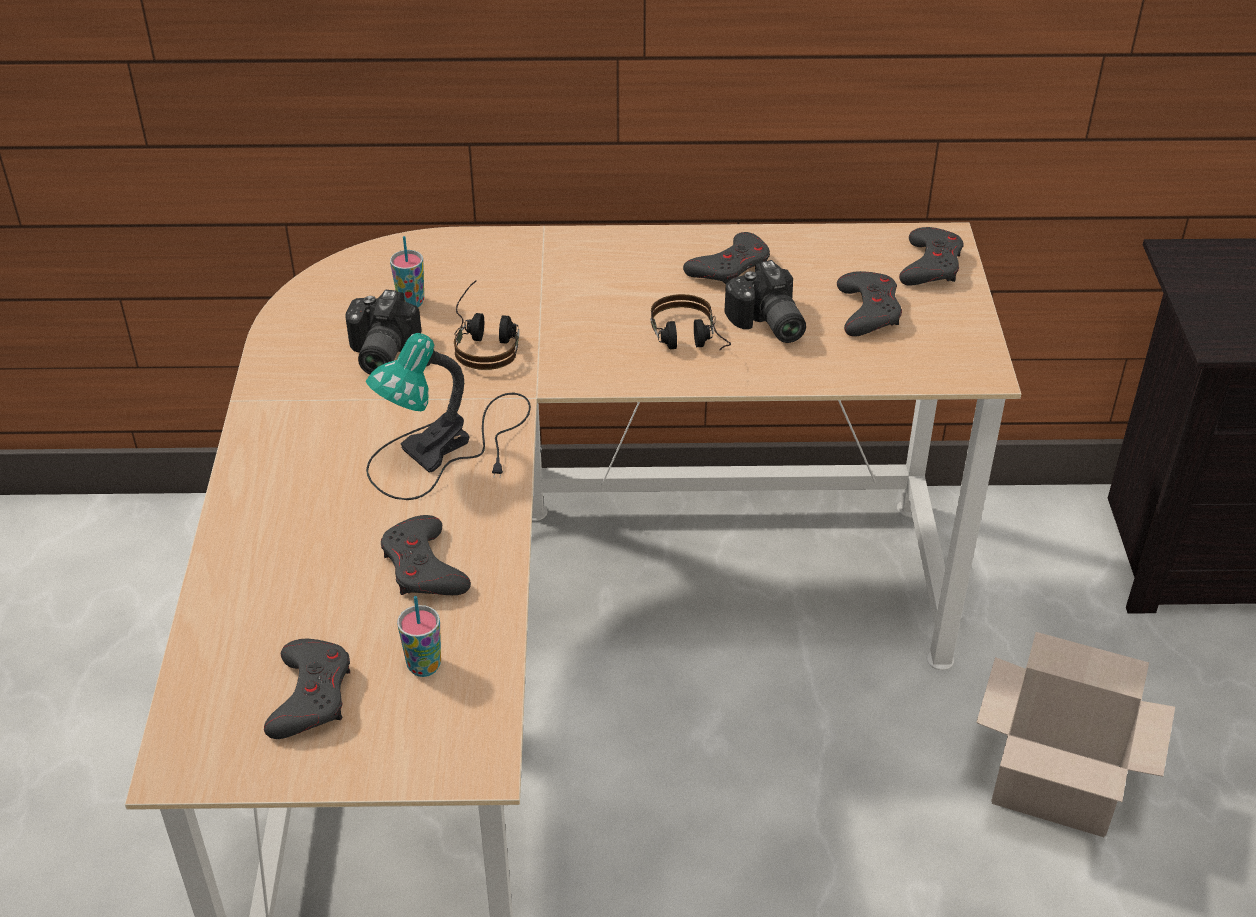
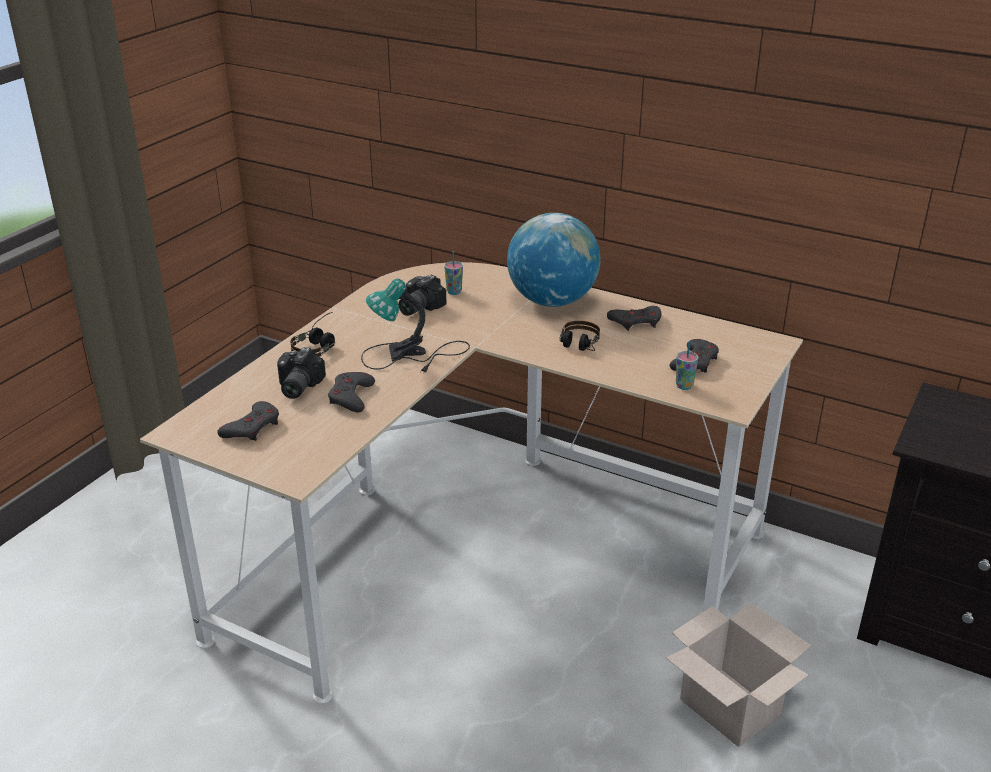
camera: 30 degrees right, 10 degrees down
cup [397,596,441,677] -> cup moved to [676,341,699,390]
headphones [454,280,519,370] -> headphones moved to [290,312,335,357]
camera [724,260,806,343] -> camera moved to [277,347,326,399]
grey game controller [899,227,964,286] -> none
none -> globe [507,213,600,307]

